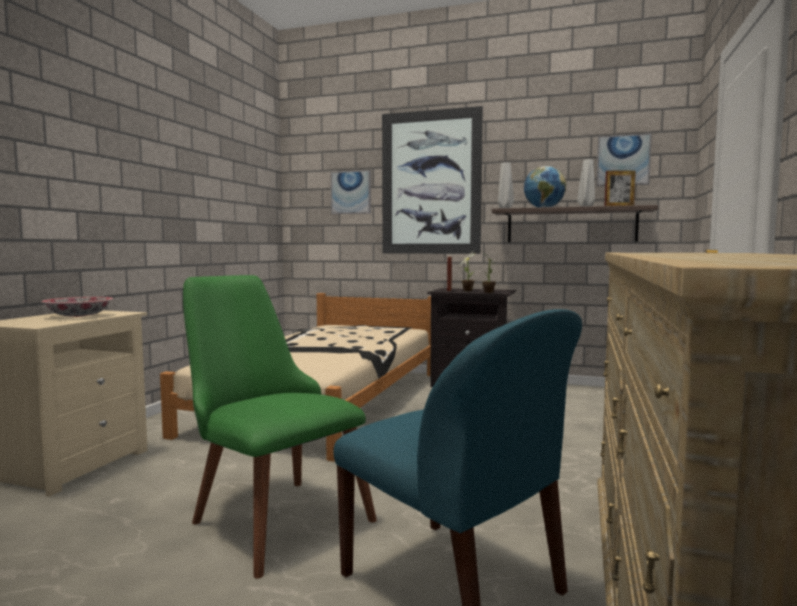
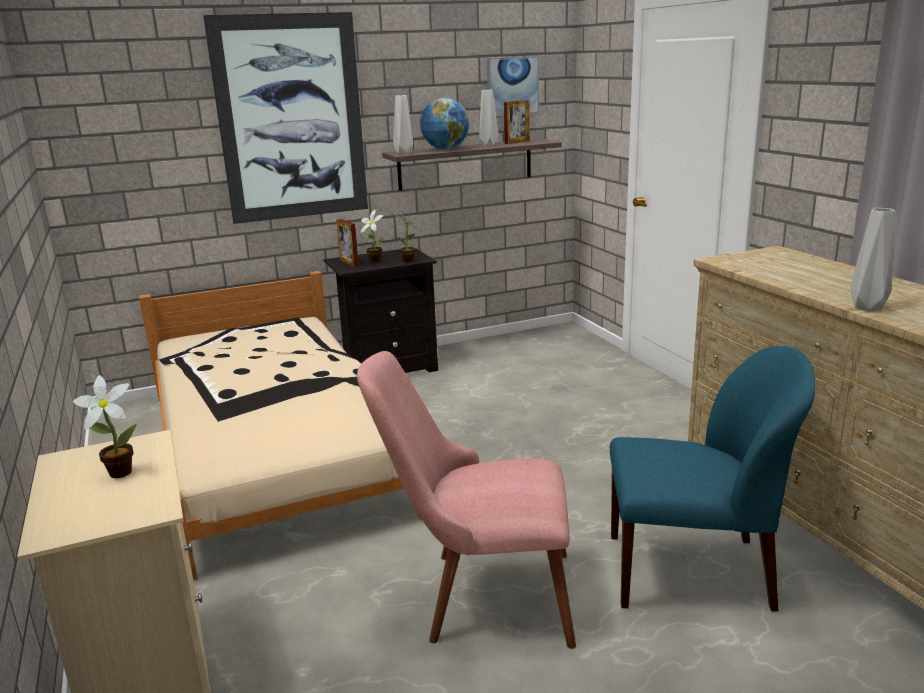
camera: 40 degrees left, 15 degrees up
bowl [41,297,113,317] -> potted plant [73,375,137,478]
green chair [183,275,377,579] -> pink chair [357,351,576,649]
picture [331,170,371,214] -> none
none -> grey vase [850,208,895,311]

